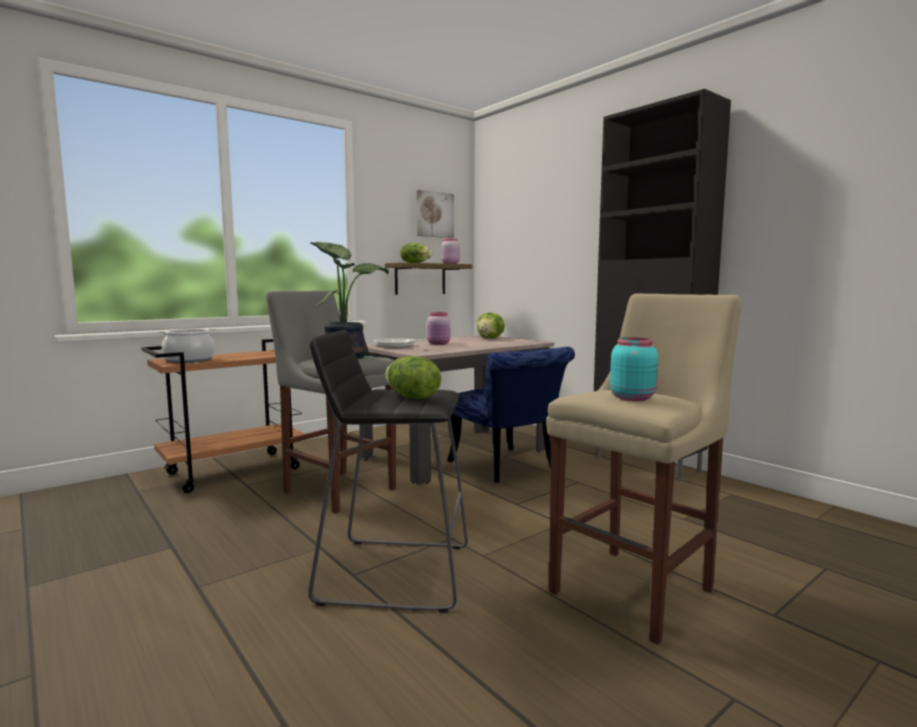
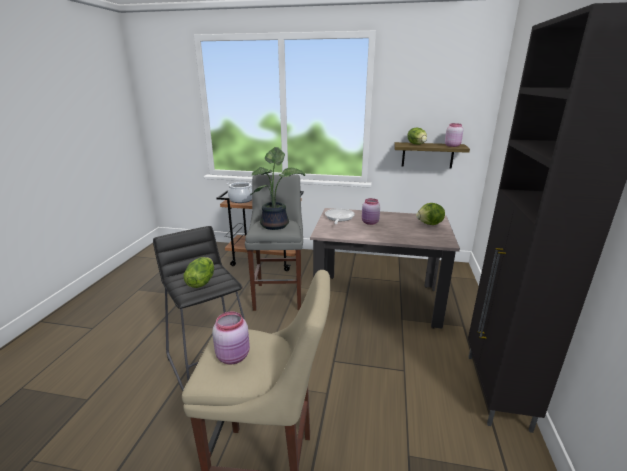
camera: 50 degrees right, 15 degrees up
picture [417,190,454,238] -> none
blue chair [447,347,575,483] -> none
turquoise jar [610,337,658,401] -> pink jar [212,312,250,364]

